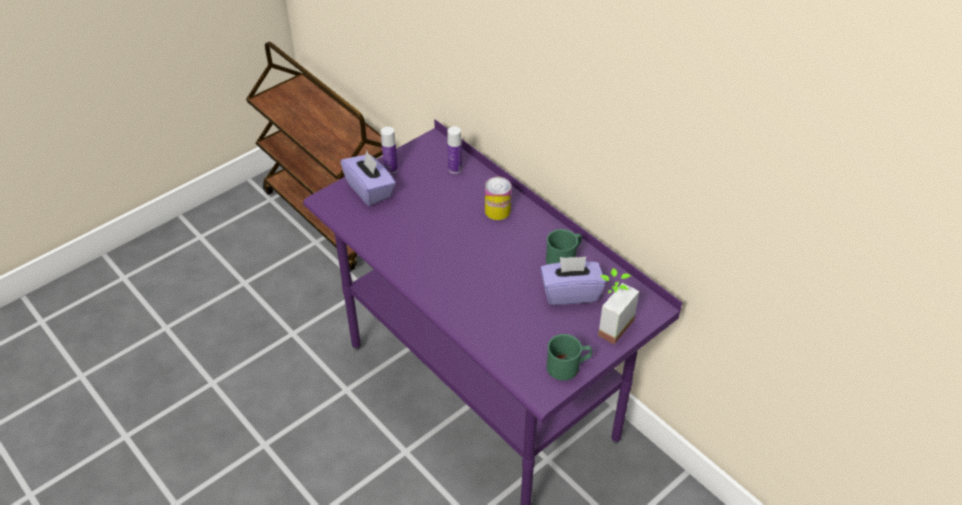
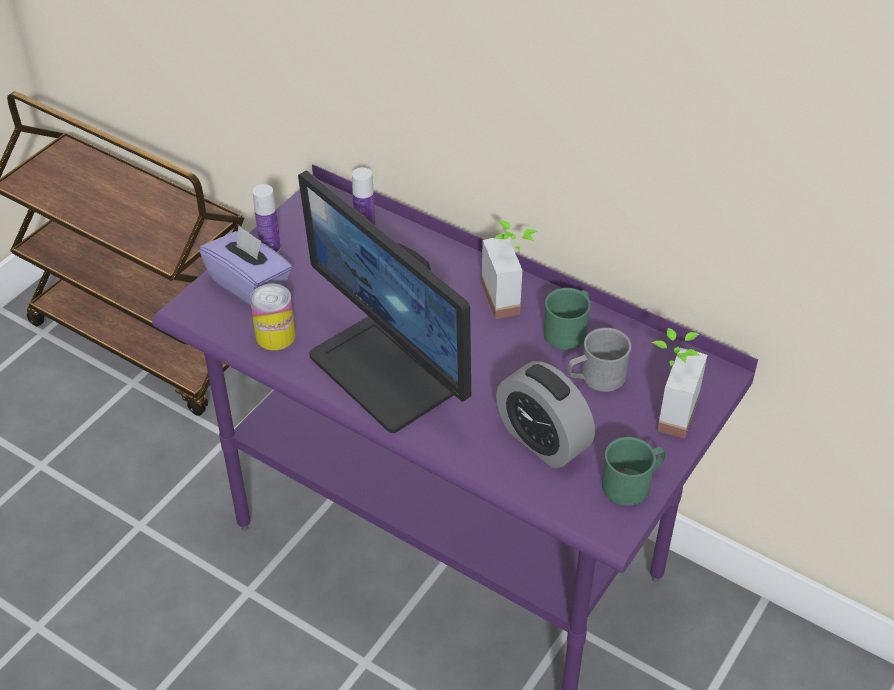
camera: 15 degrees left, 0 degrees up
can [485,177,511,220] -> can moved to [250,284,296,350]
purple tissue box [540,257,606,305] -> grey mug [568,328,631,392]
none -> monitor [298,170,471,433]
none -> potted plant [481,221,537,319]
none -> alarm clock [496,361,595,468]

